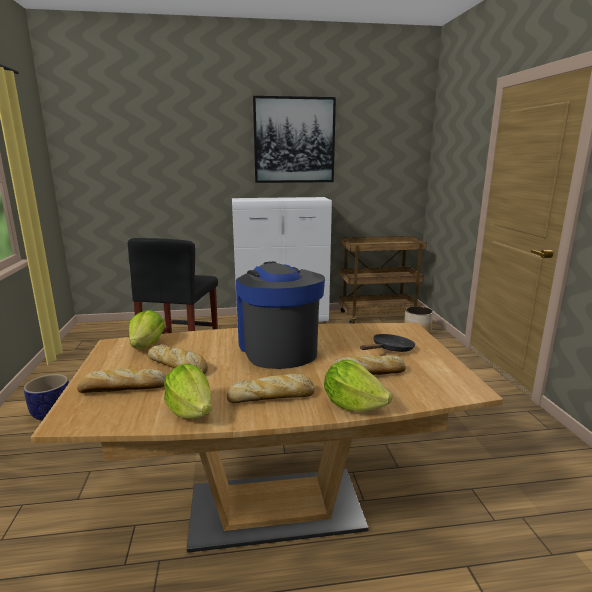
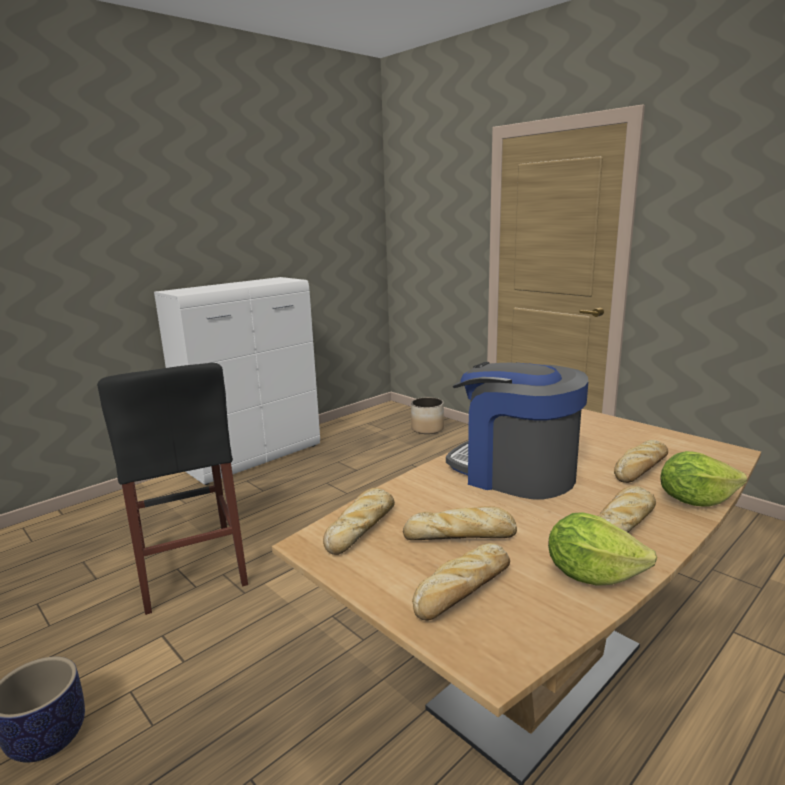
camera: 35 degrees left, 0 degrees up
lettuce [129,310,165,349] -> bread [323,488,395,555]
picture [253,96,336,183] -> none
brown cart [339,236,427,323] -> none
black frying pan [360,334,415,352] -> none

